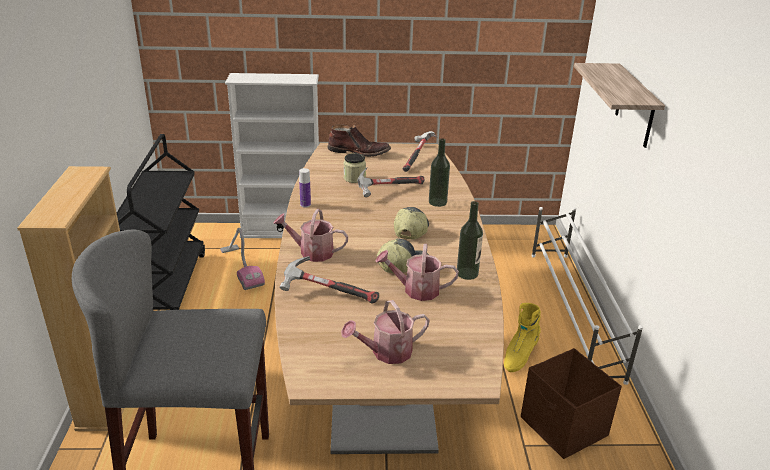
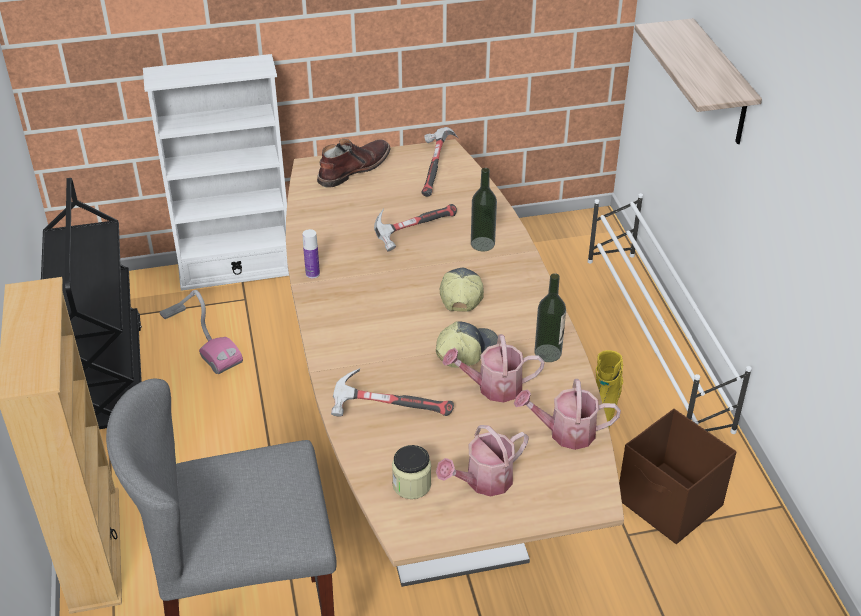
camera: 10 degrees left, 10 degrees up
watering can [273,209,348,262] -> watering can moved to [514,379,621,450]
brown boot [327,124,391,157] -> brown boot turned 45 degrees counterclockwise [317,139,390,188]
jar [343,153,366,183] -> jar moved to [392,445,431,499]

